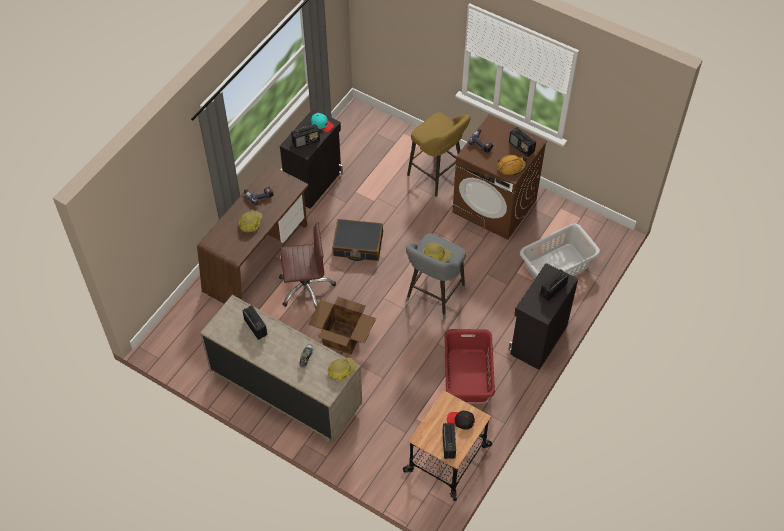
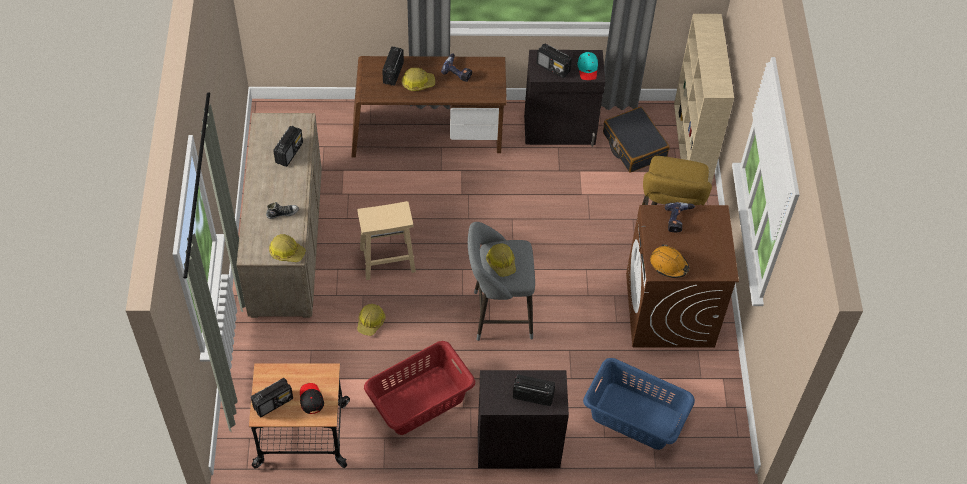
camera: 55 degrees right, 0 degrees up
brown office chair [279,222,336,309] -> none
cardboard box [308,297,376,354] -> beige stool [357,201,416,280]
black suitcase [332,219,383,261] -> black suitcase moved to [603,107,670,173]
radio [509,127,536,157] -> radio moved to [382,46,404,86]
grey laundry basket [520,224,600,279] -> blue laundry basket [583,358,695,450]
none -> hard hat [357,304,386,336]
none -> beige bookcase [674,14,734,184]

